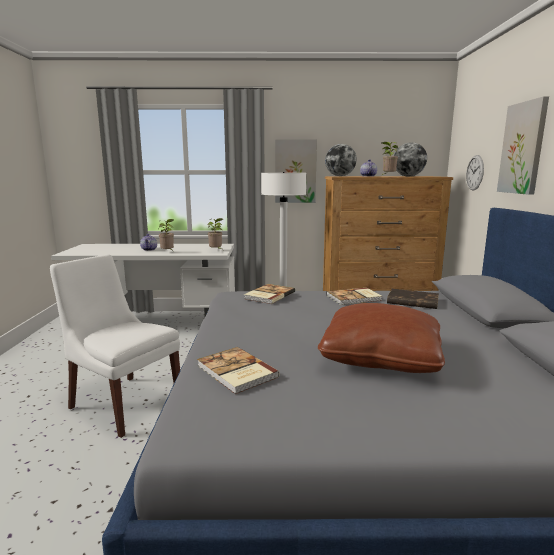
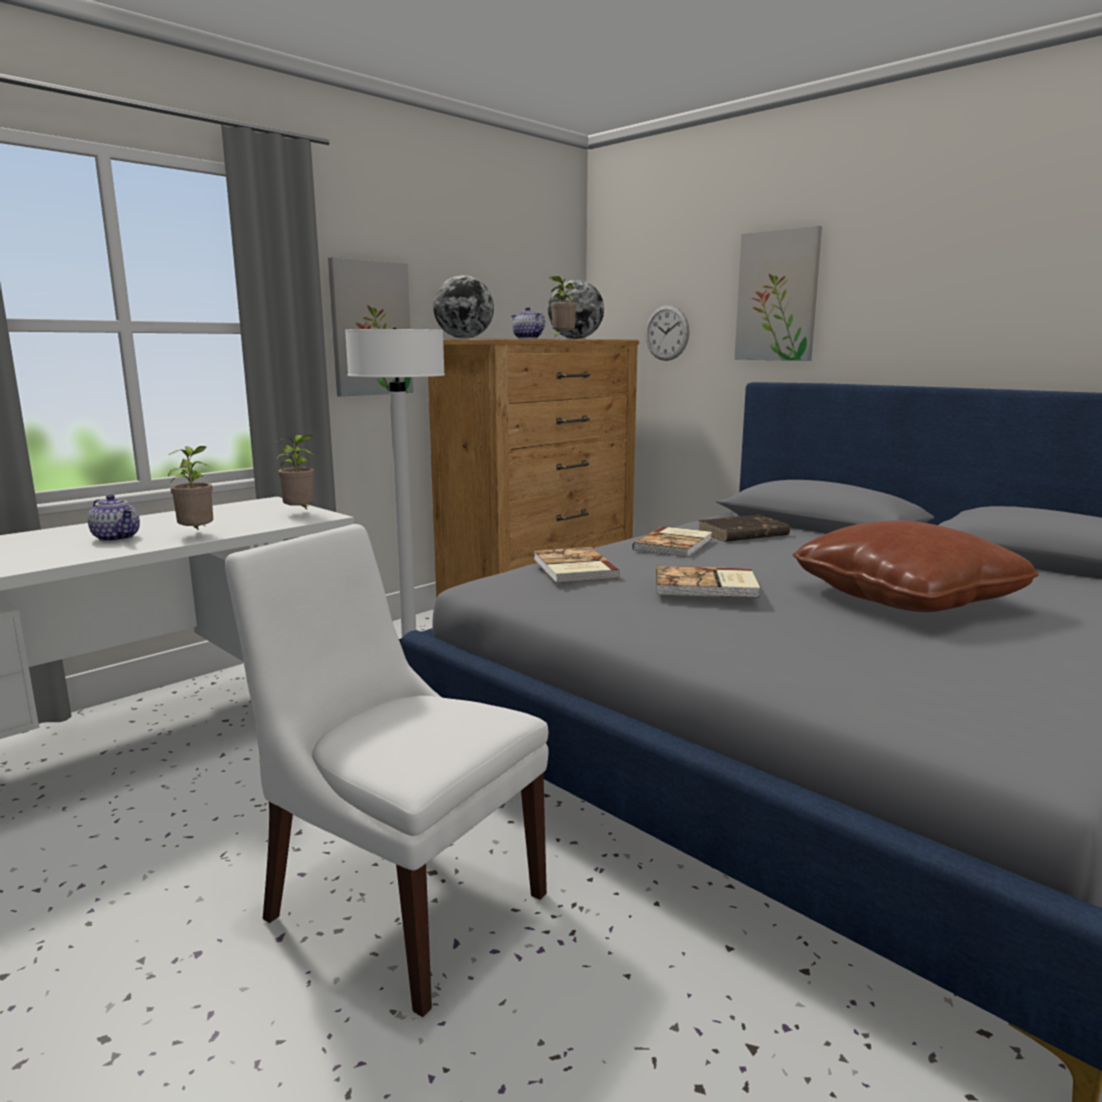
camera: 45 degrees left, 0 degrees up
white chair [50,254,180,438] -> white chair turned 45 degrees clockwise [225,524,549,1017]
book [197,347,280,394] -> book moved to [656,566,760,598]

